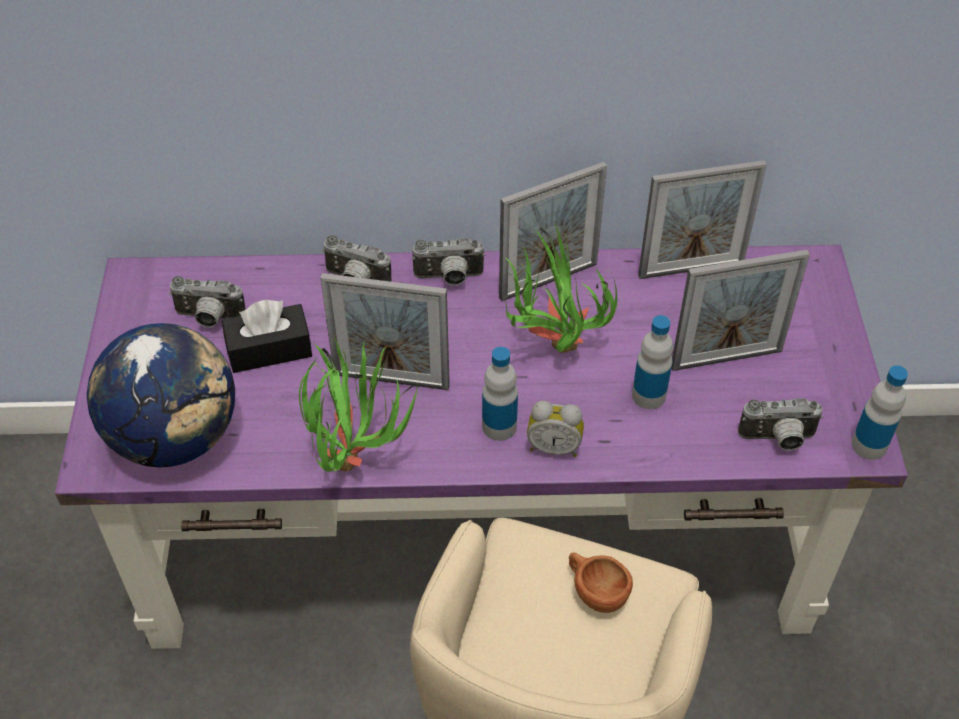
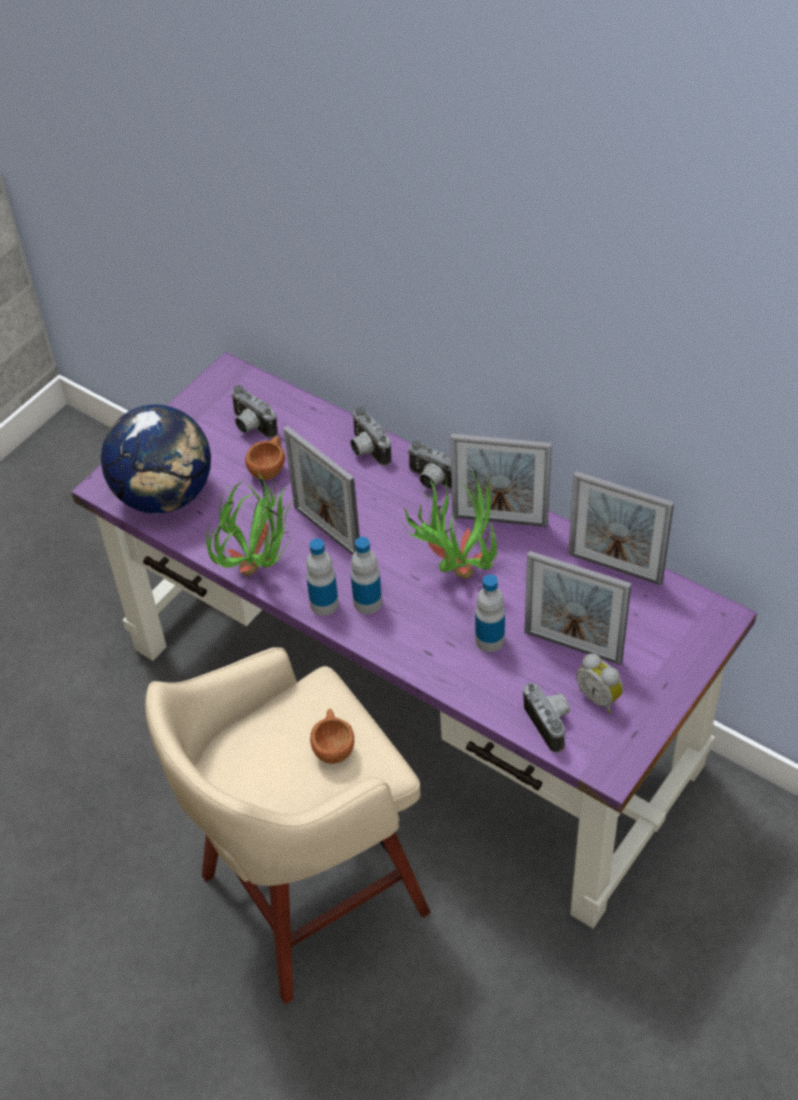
camera: 40 degrees right, 0 degrees up
black tissue box [222,300,312,373] -> brown cup [245,436,285,480]
alarm clock [527,401,584,457] -> alarm clock moved to [576,653,623,713]
camera [738,398,823,451] -> camera turned 150 degrees counterclockwise [523,683,570,753]
bottle [851,365,908,460] -> bottle moved to [306,538,339,616]

